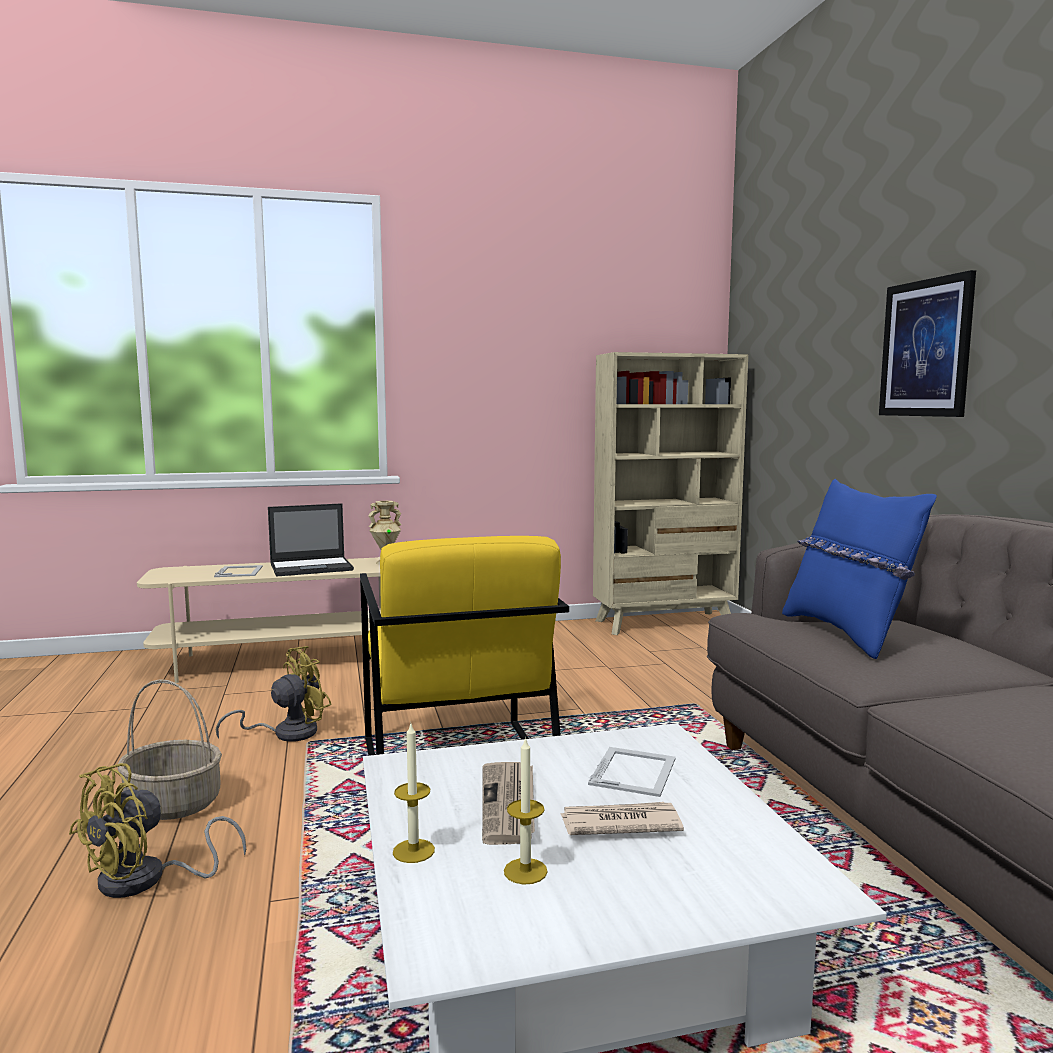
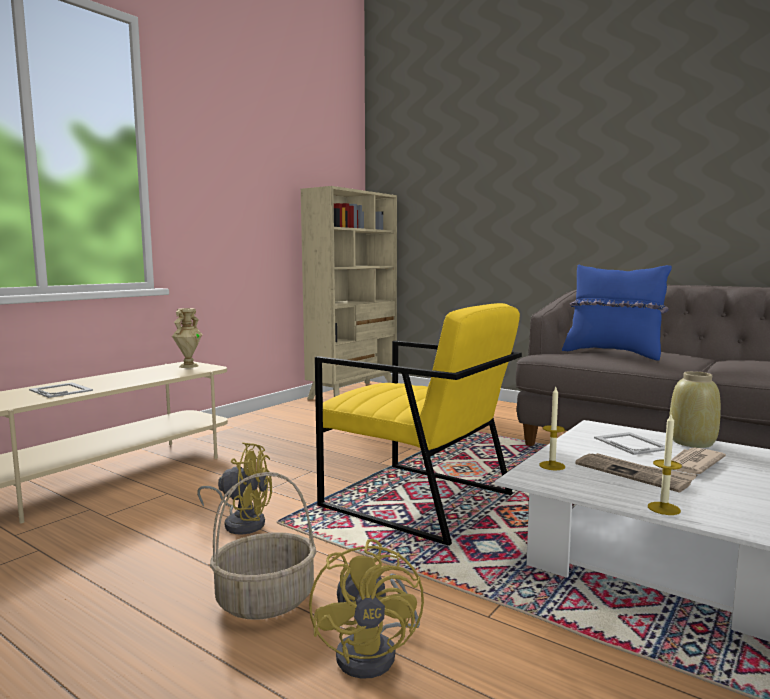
camera: 40 degrees left, 0 degrees up
yellow fan [216,646,332,742] -> yellow fan turned 90 degrees clockwise [197,442,272,534]
laptop [268,503,354,576] -> none
candle [504,736,548,885] -> candle moved to [539,387,565,470]
picture [879,270,976,417] -> none
none -> beige vase [669,371,721,448]

